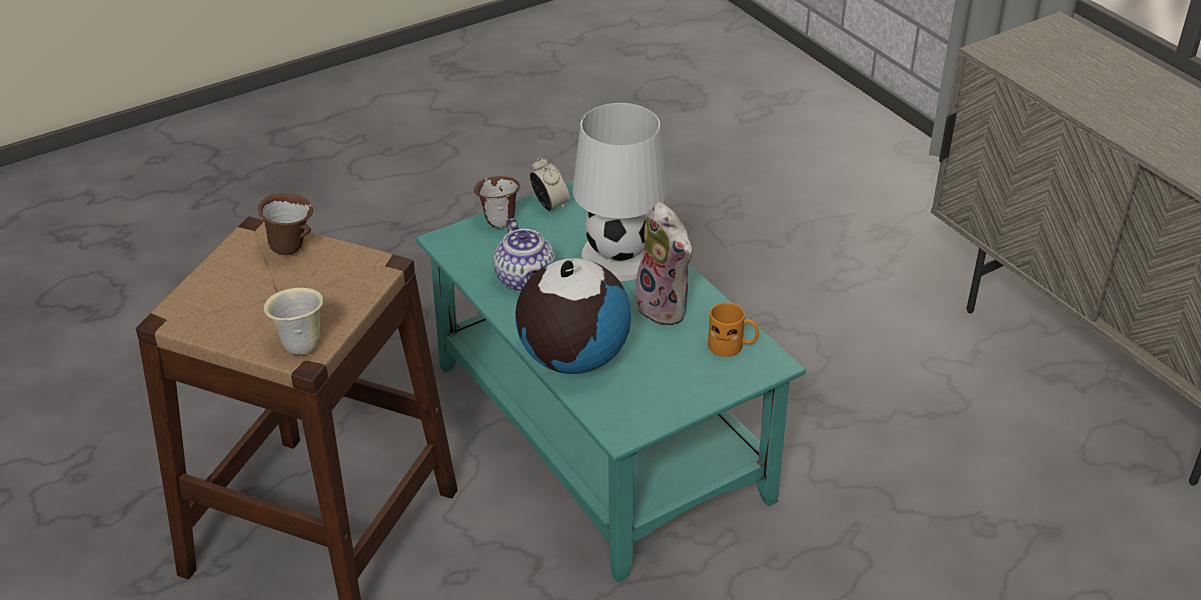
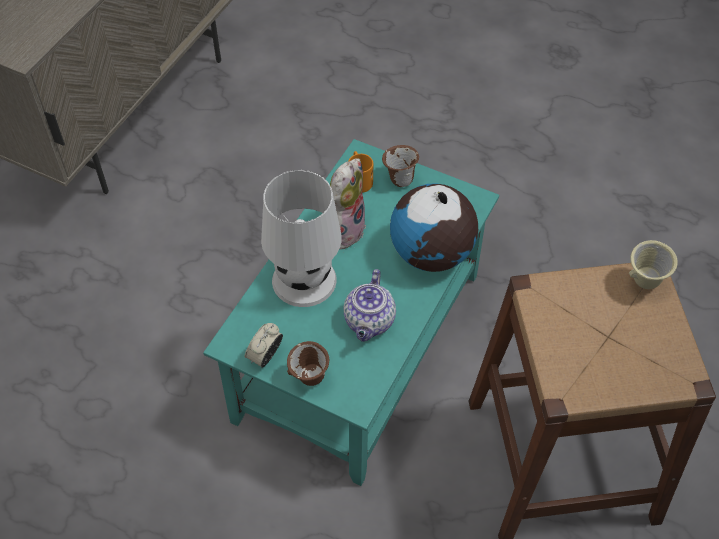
camera: 120 degrees left, 15 degrees up
brown mug [258,193,313,256] -> brown mug moved to [382,145,419,187]
teapot [493,218,556,292] -> teapot turned 150 degrees clockwise [344,269,396,342]

